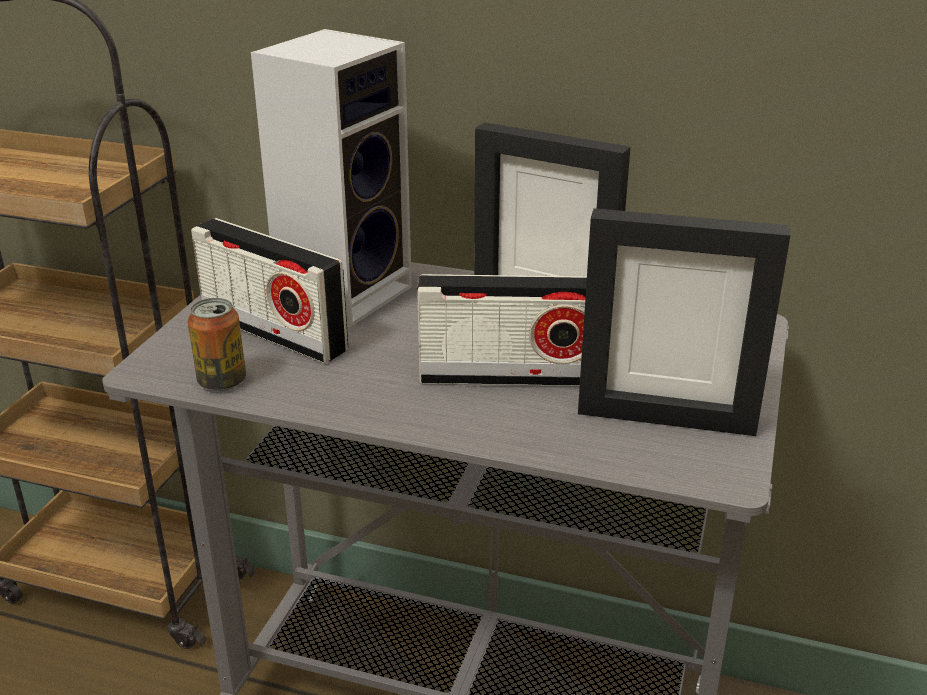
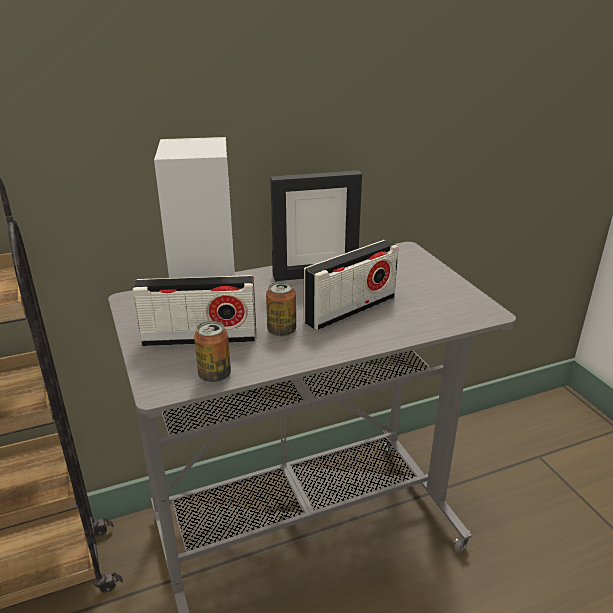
camera: 40 degrees left, 0 degrees up
picture frame [578,208,791,436] -> none
none -> can [266,281,296,337]

